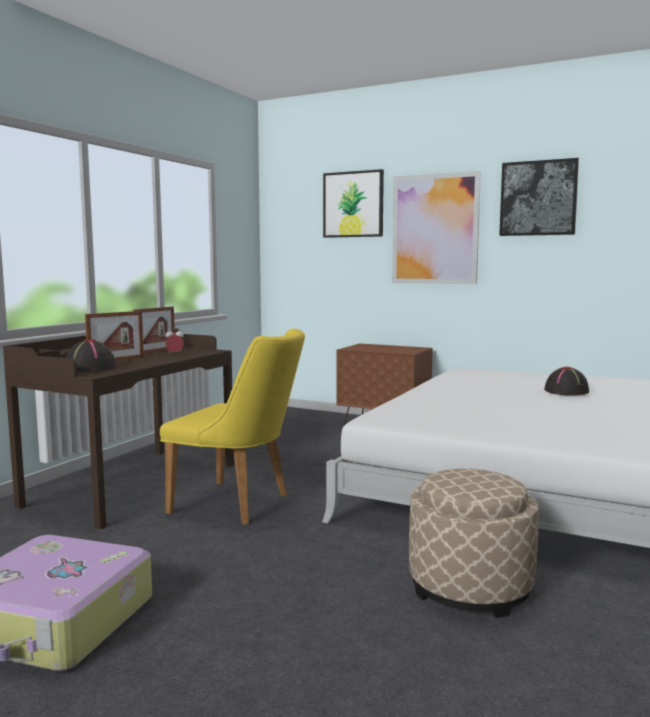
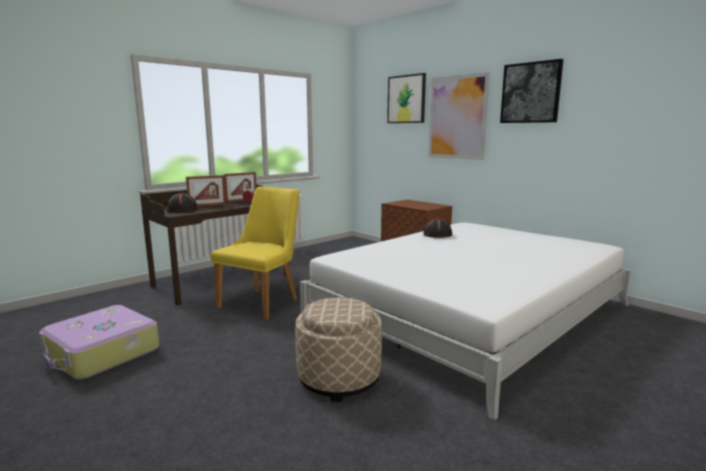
camera: 20 degrees right, 5 degrees up
yellow chair [160,329,305,525] -> yellow chair turned 105 degrees counterclockwise [210,187,299,320]
black hat [544,366,589,396] -> black hat moved to [423,218,453,238]

